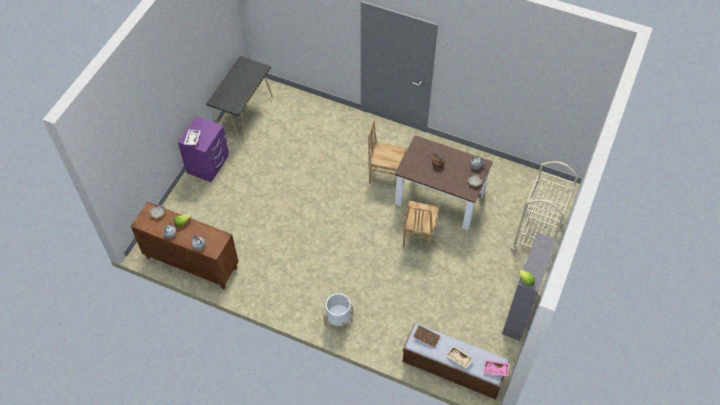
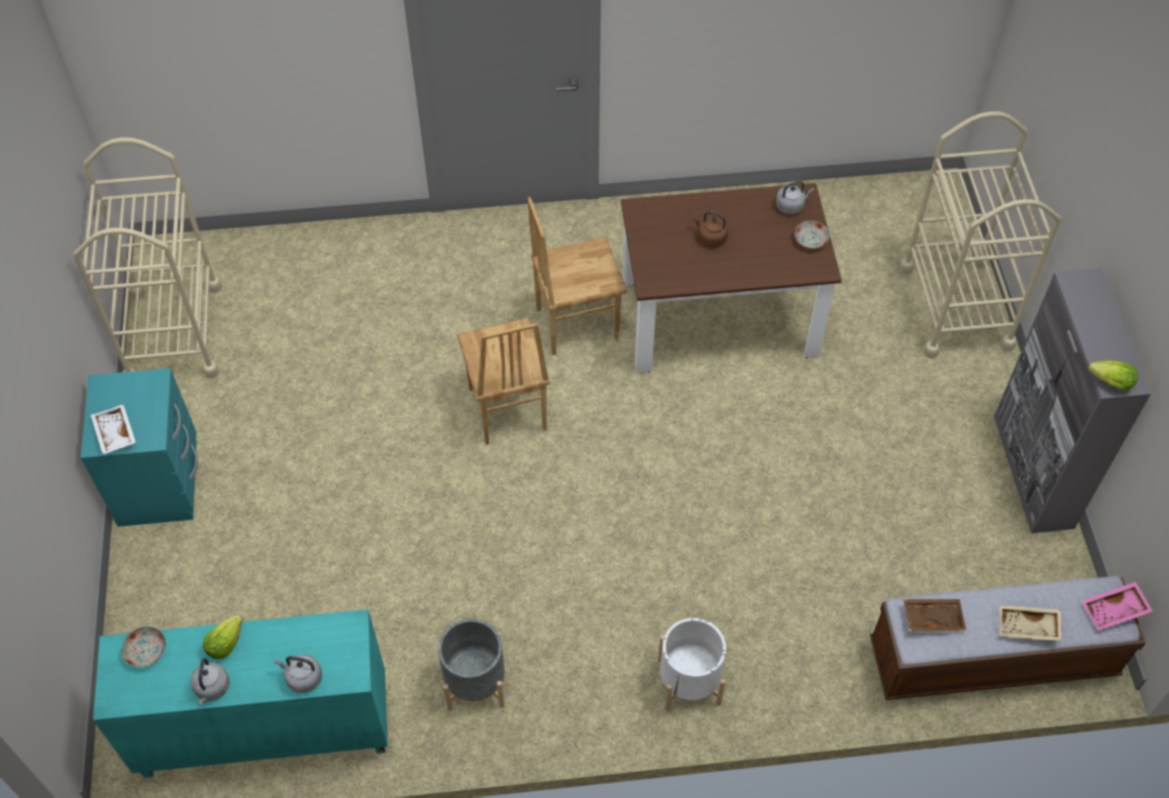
camera: 30 degrees left, 0 degrees up
brown cabinet [131,202,239,289] -> turquoise cabinet [93,609,388,778]
purple nightstand [178,116,229,182] -> turquoise nightstand [81,368,198,527]
black console table [206,56,273,143] -> beige cart [73,137,222,378]
brown chair [402,201,439,253] -> brown chair moved to [457,318,550,445]
none -> grey planter [438,619,505,711]

